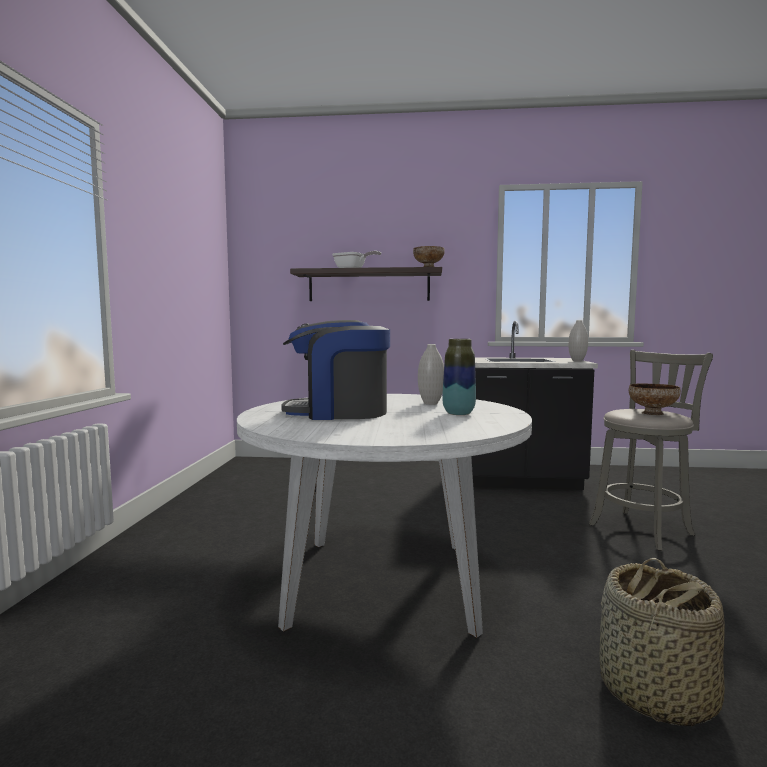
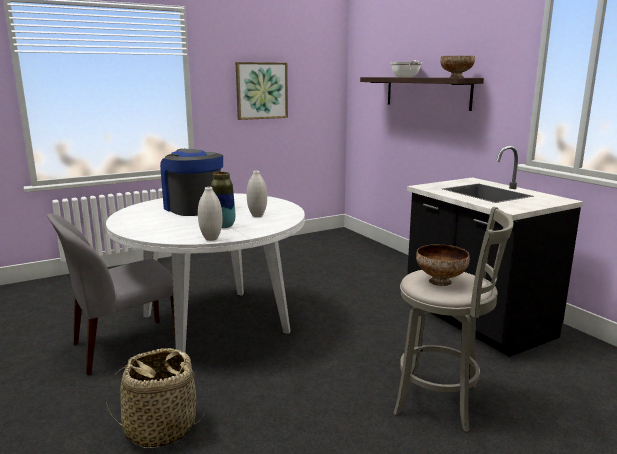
camera: 55 degrees right, 10 degrees up
white vase [568,320,588,361] -> white vase moved to [198,187,222,241]
none -> grey chair [47,214,175,375]
none -> picture [236,62,288,120]

